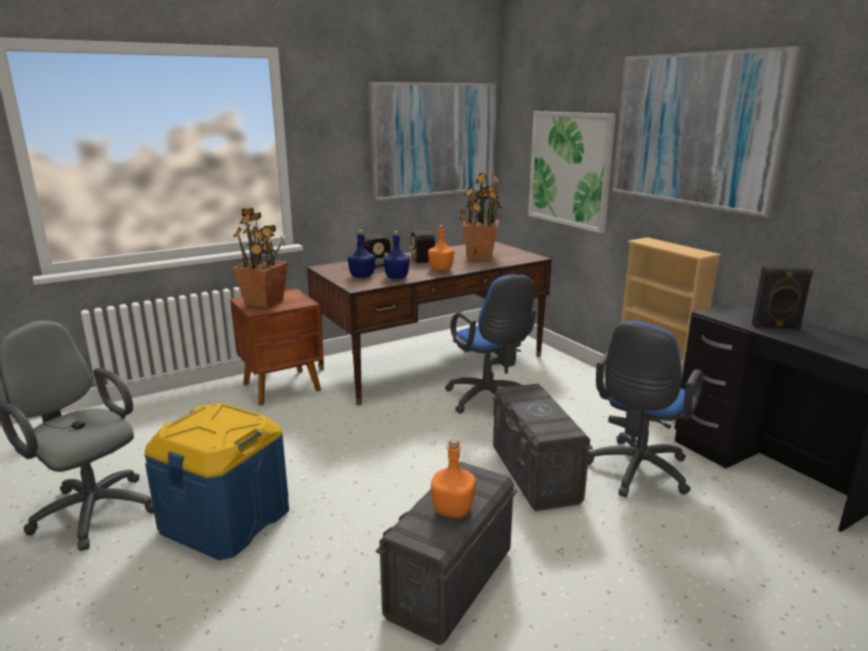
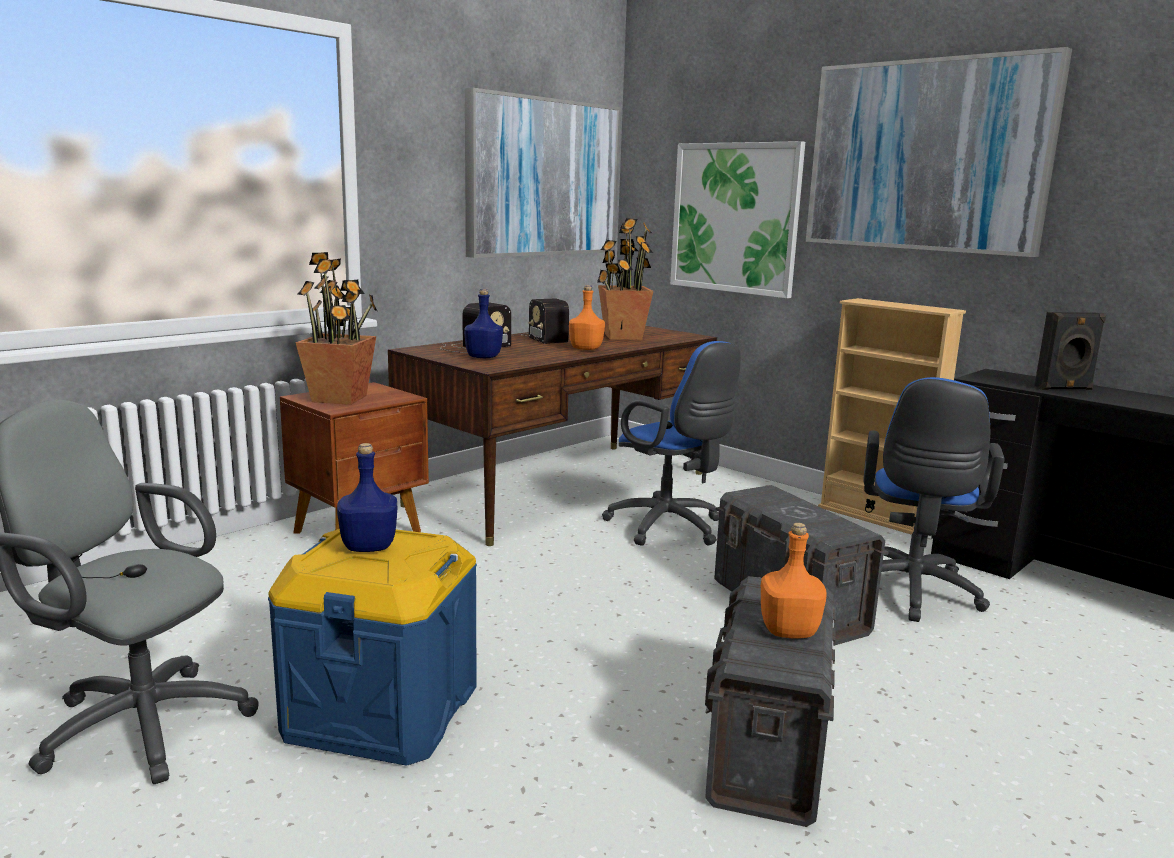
camera: 15 degrees left, 5 degrees down
blue bottle [384,231,410,279] -> blue bottle moved to [337,443,397,552]

